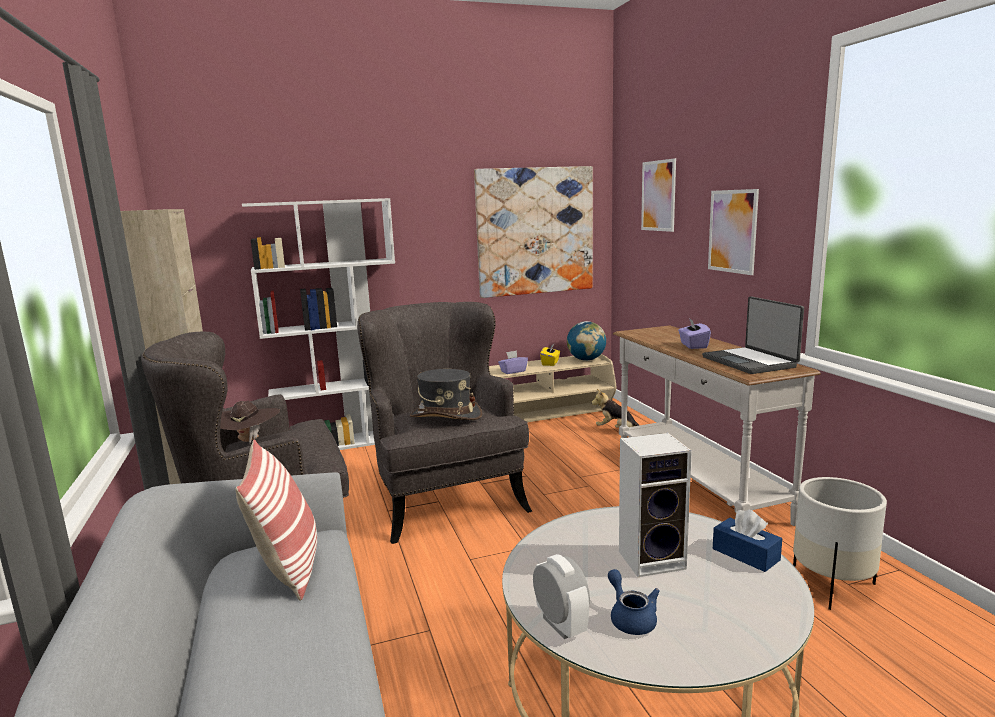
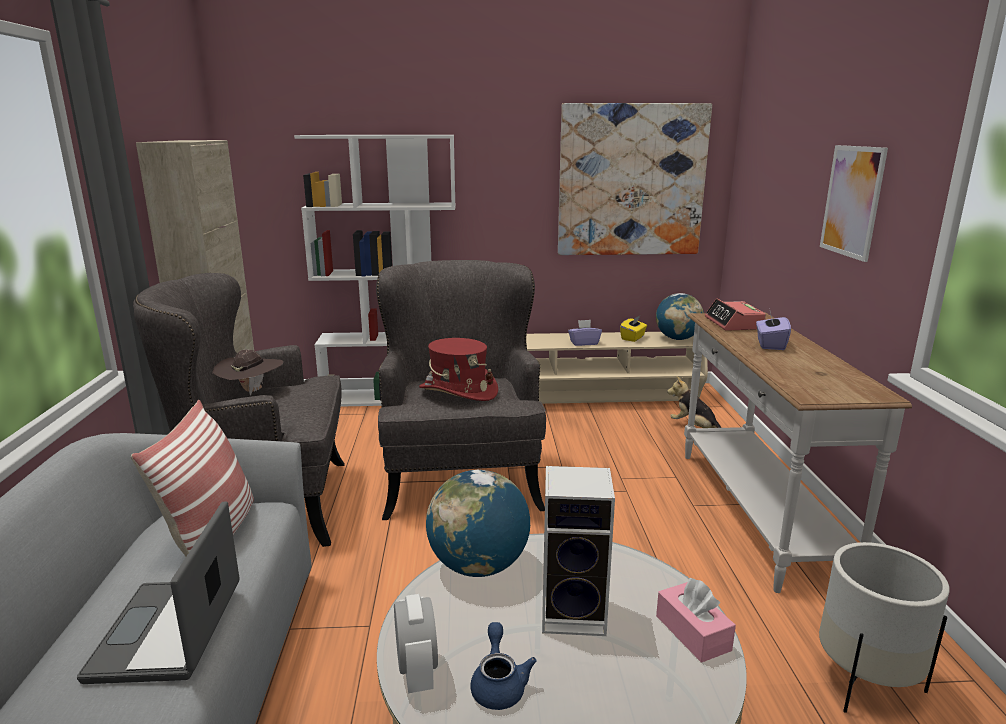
camera: 15 degrees right, 5 degrees up
grey hat [410,369,482,420] -> red hat [419,338,498,401]
picture [641,158,676,232] -> none
laptop [702,296,804,374] -> laptop moved to [77,501,239,684]
blue tissue box [713,509,782,572] -> pink tissue box [656,578,736,663]
none -> globe [426,470,530,577]
none -> alarm clock [705,298,766,331]

